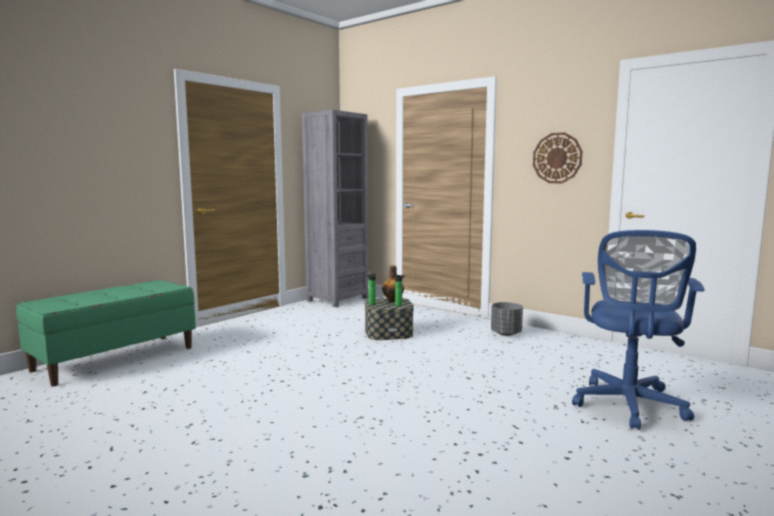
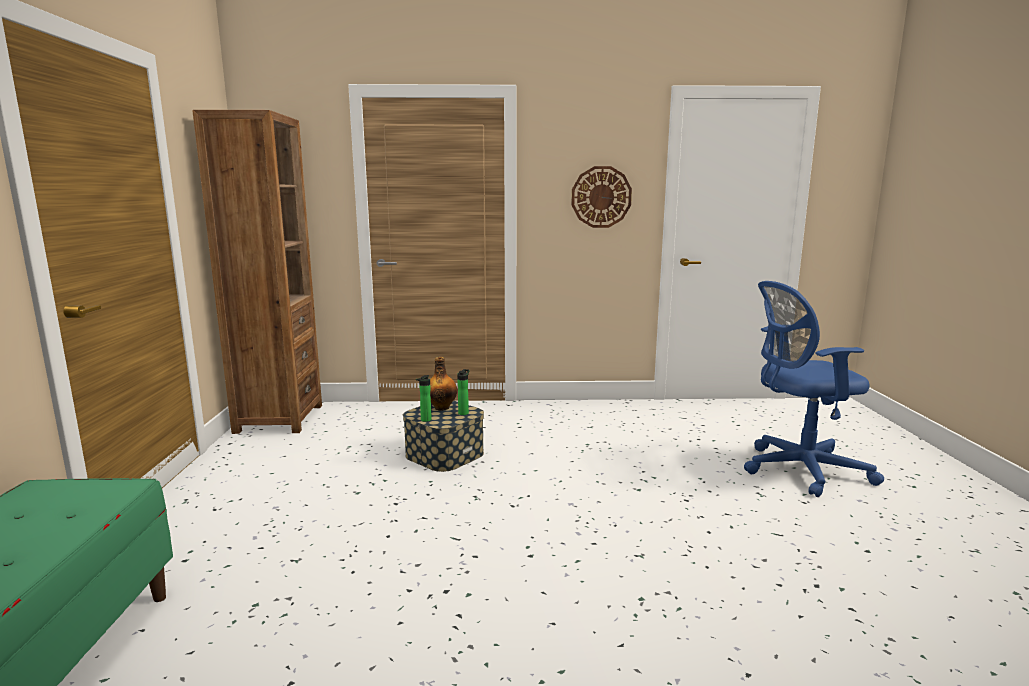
camera: 40 degrees left, 5 degrees up
grey bookcase [302,110,368,307] -> brown bookcase [192,110,322,434]
grey planter [491,302,523,336] -> none
blue office chair [572,230,705,430] -> blue office chair turned 105 degrees clockwise [744,281,884,497]

